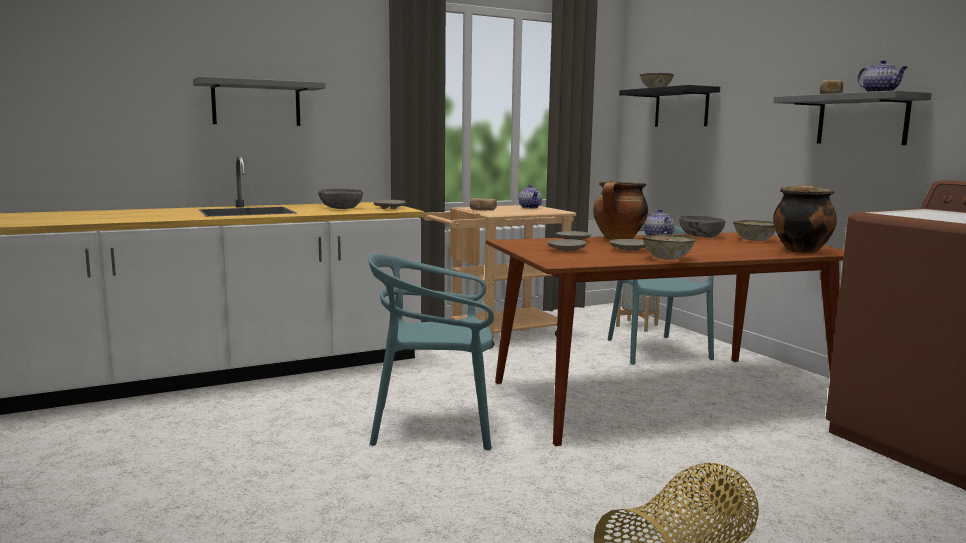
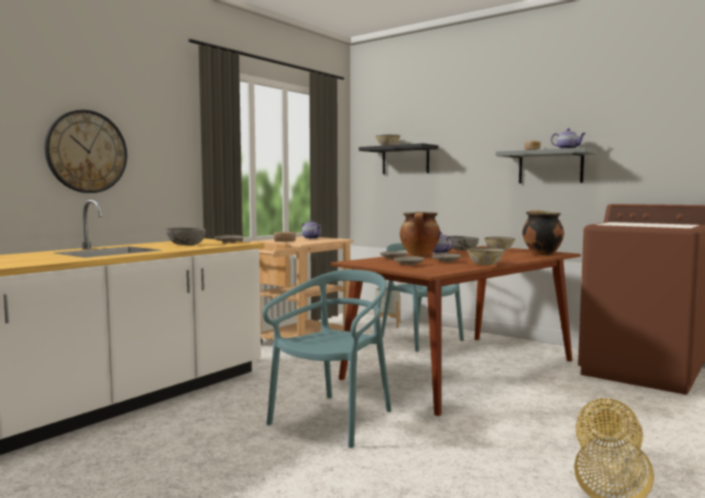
camera: 25 degrees left, 5 degrees down
grey shelf [193,76,326,126] -> wall clock [44,110,127,193]
turquoise chair [368,254,494,450] -> turquoise chair turned 150 degrees clockwise [262,269,392,448]

